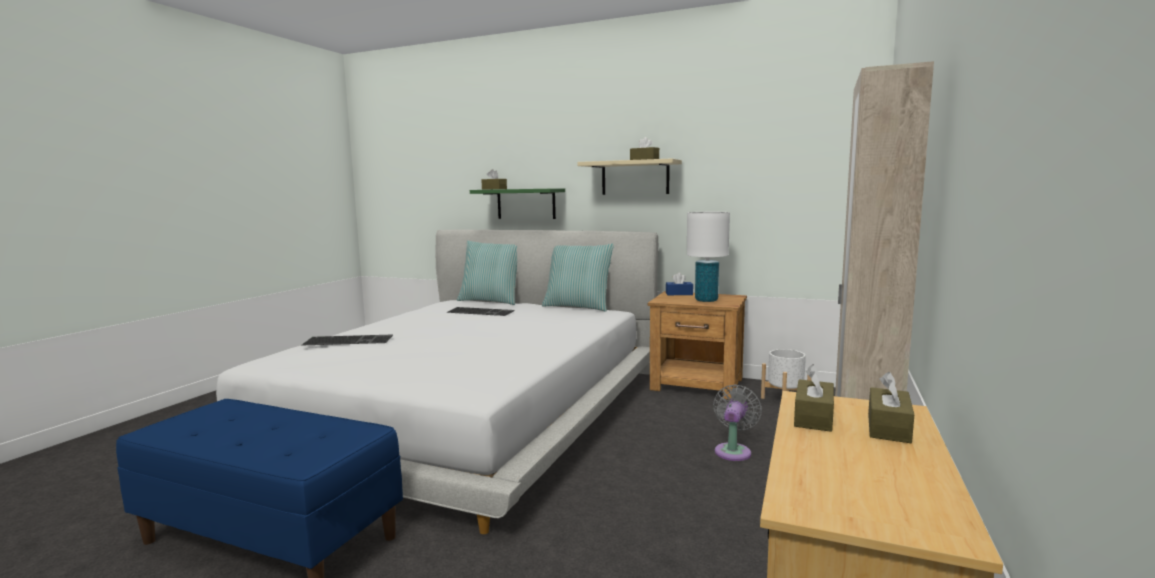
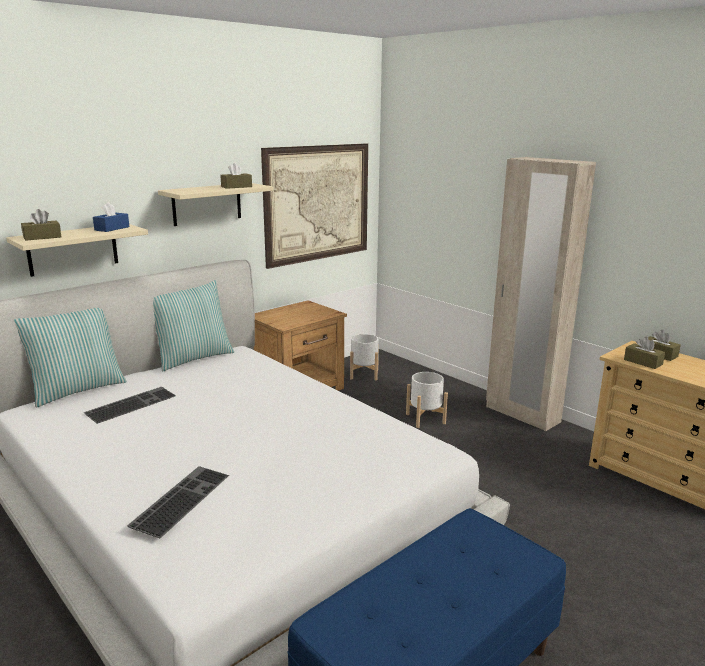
camera: 65 degrees left, 10 degrees up
green shelf [470,188,565,219] -> beige shelf [6,224,148,277]
blue tissue box [666,272,693,295] -> blue tissue box moved to [93,202,129,232]
white table lamp [687,212,730,302] -> none
grey fan [713,384,762,461] -> white planter [406,372,448,428]
none -> picture [261,143,368,269]

